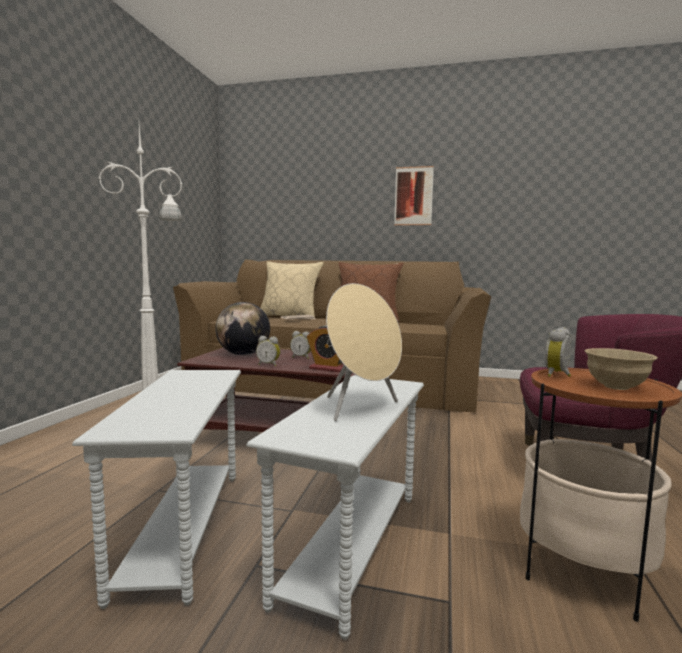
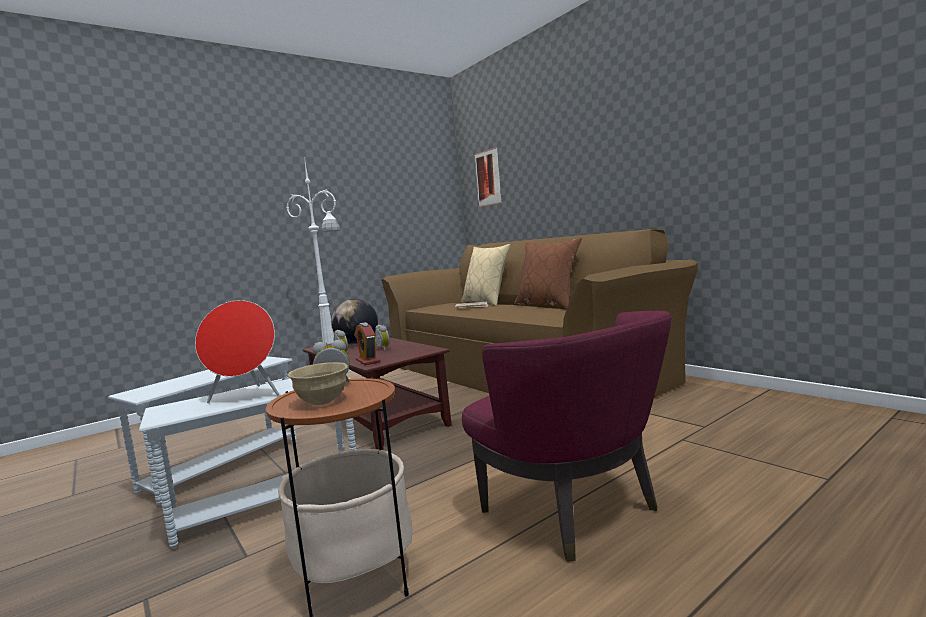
camera: 40 degrees right, 0 degrees up
beige speaker [326,283,402,421] -> red speaker [195,300,279,403]
picture [394,166,434,225] -> picture moved to [474,147,502,207]

